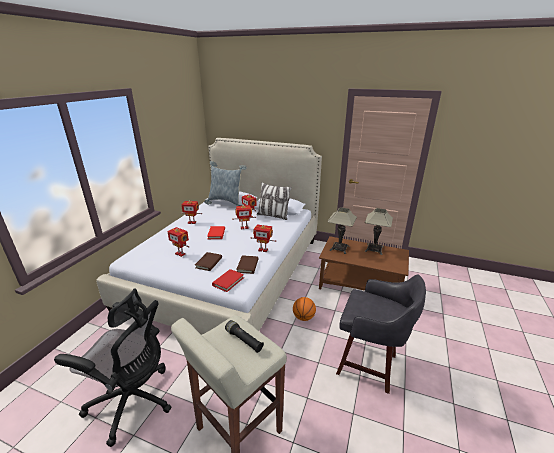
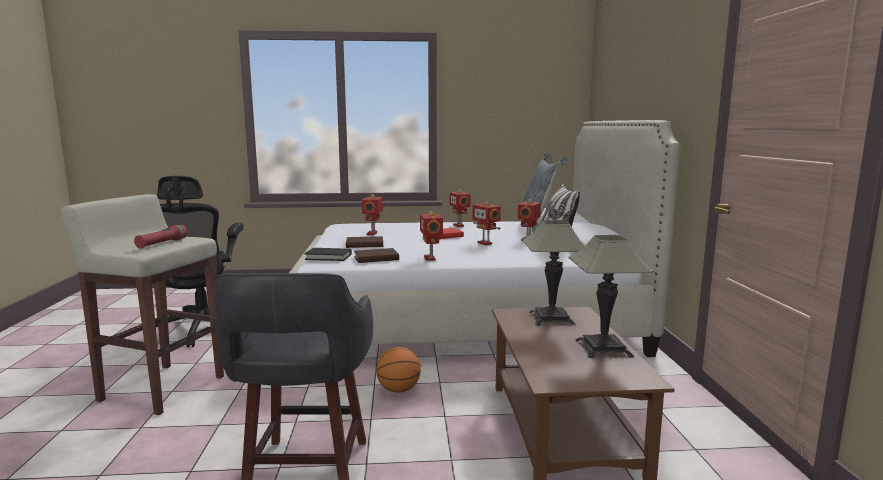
camera: 65 degrees right, 15 degrees down
red book [212,269,244,292] -> black book [304,248,352,261]
black flashlight [225,320,264,353] -> red flashlight [134,225,187,248]

